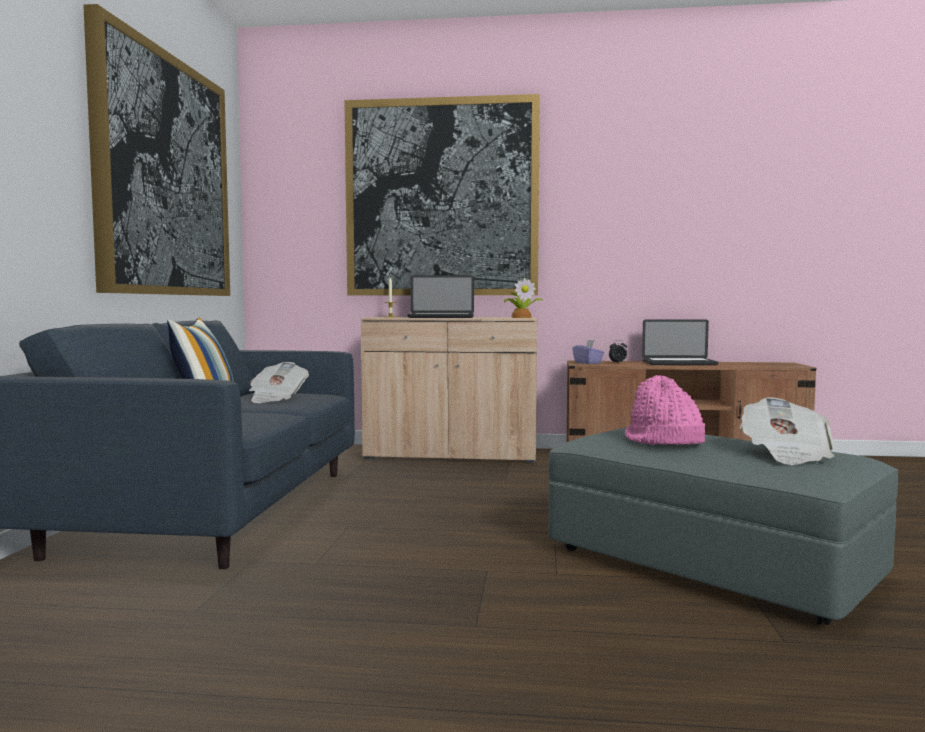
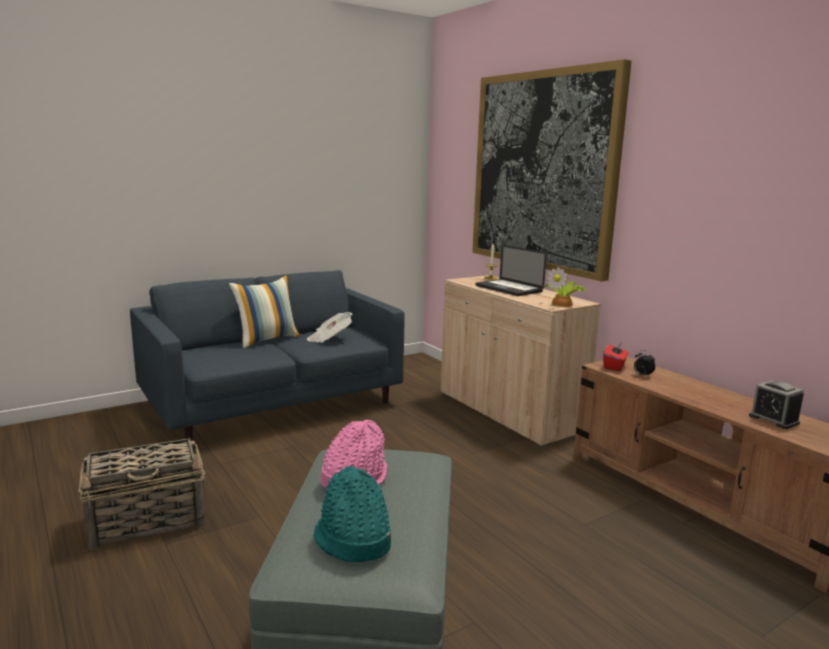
camera: 50 degrees right, 10 degrees up
picture [83,4,230,296] -> none
purple tissue box [573,340,604,364] -> red tissue box [603,341,628,371]
laptop [642,320,718,365] -> none
newspaper [740,397,834,465] -> turquoise hat [314,466,391,562]
none -> basket [78,438,207,550]
none -> alarm clock [749,380,804,429]

